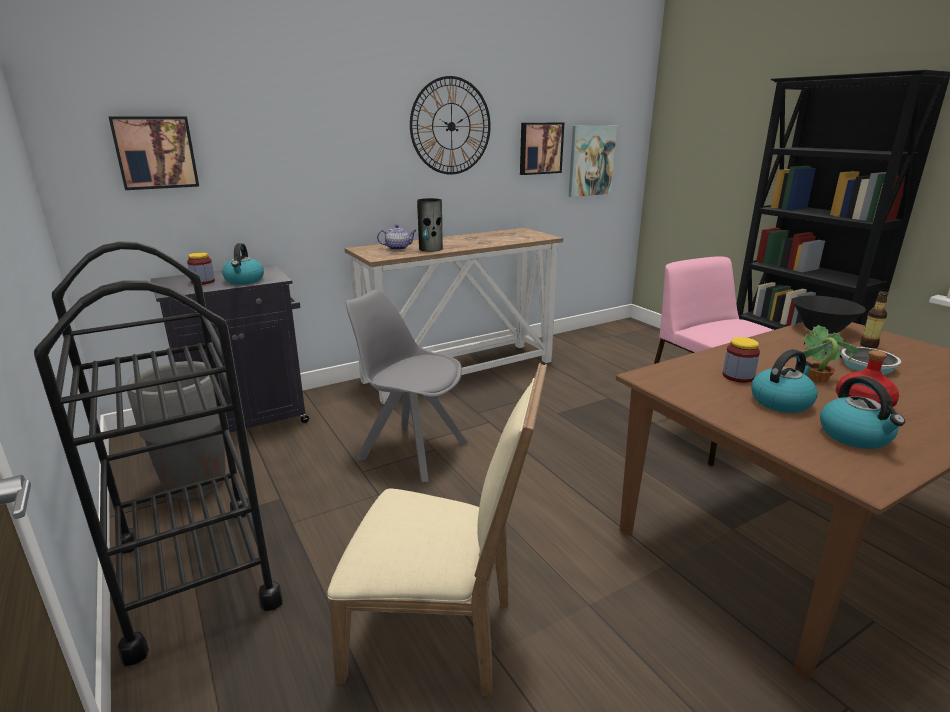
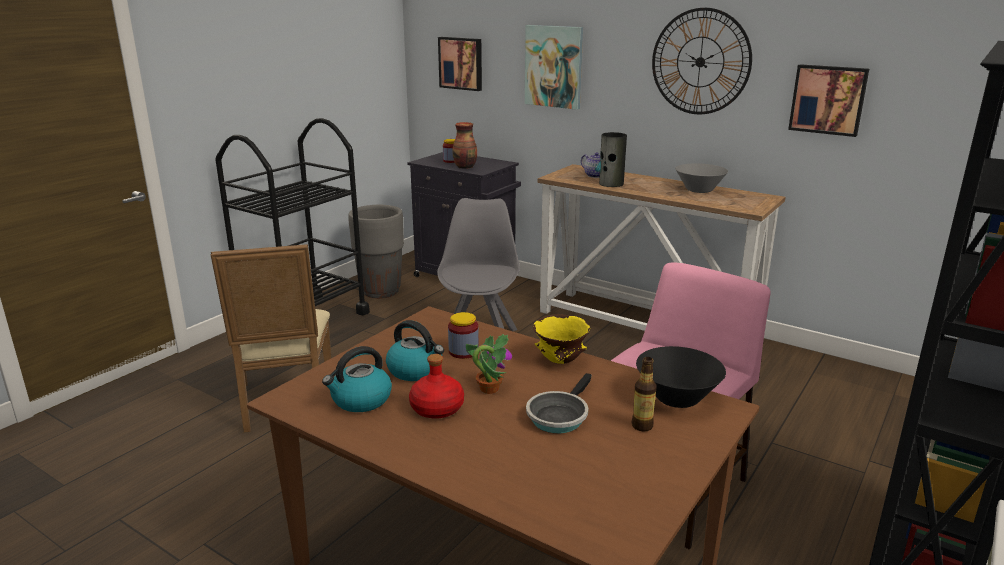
camera: 65 degrees right, 0 degrees up
kettle [222,243,264,285] -> vase [452,122,477,169]
picture [569,125,617,197] -> picture moved to [525,25,583,110]
none -> yellow bowl [533,314,590,364]
none -> grey bowl [675,163,728,193]

